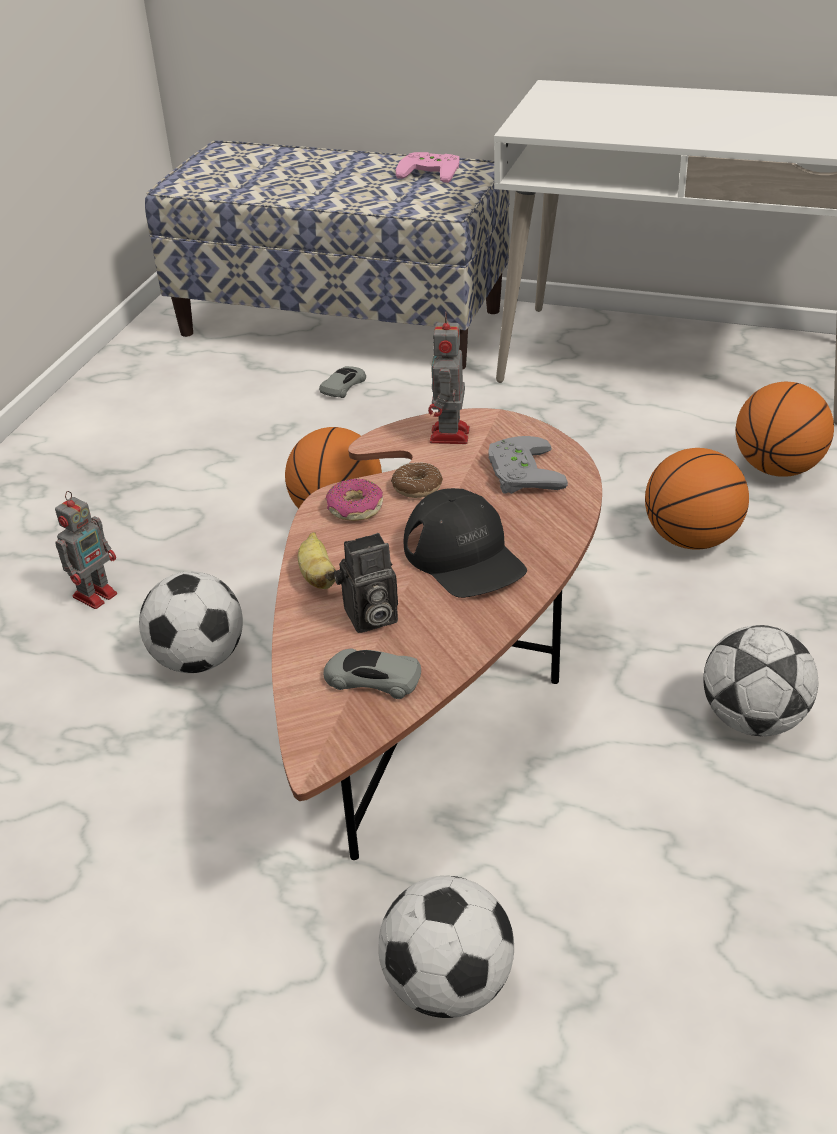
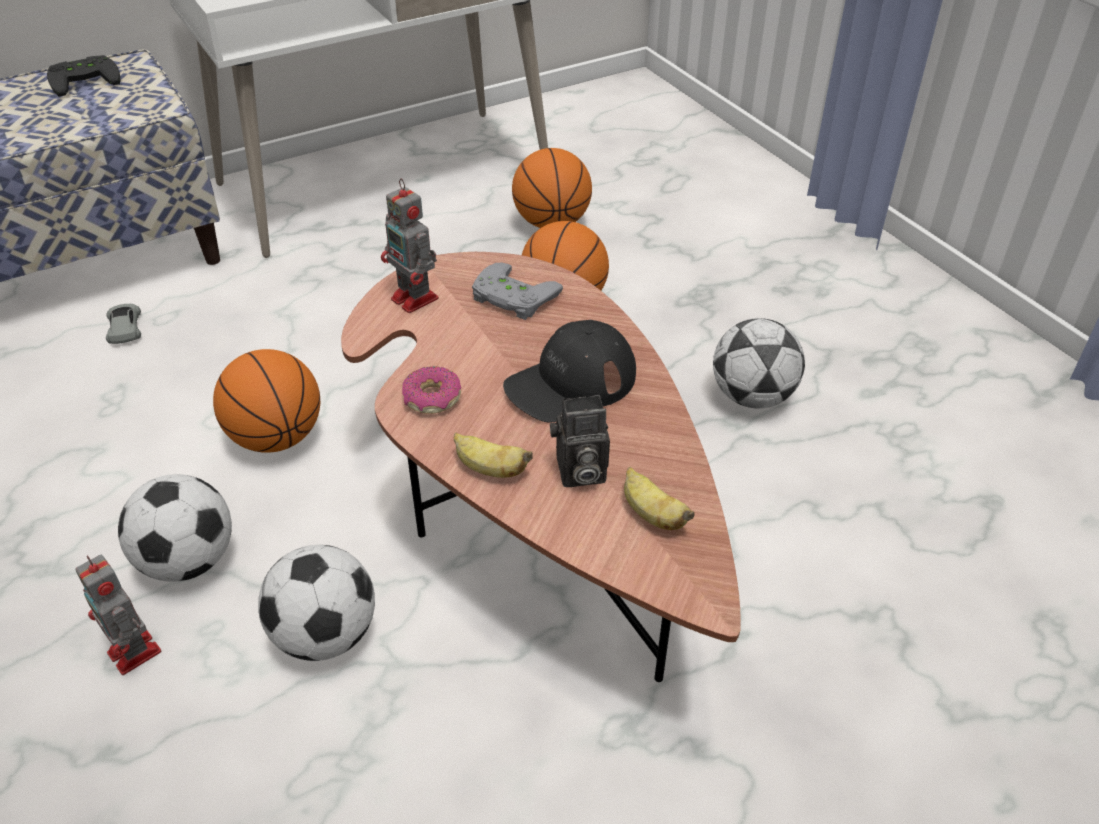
camera: 50 degrees left, 5 degrees up
toy robot [55,491,117,609] -> toy robot turned 150 degrees clockwise [75,555,162,675]
grey toy car [324,648,421,699] -> banana [624,467,695,530]
camera [334,533,398,633] -> camera turned 60 degrees clockwise [550,395,610,487]
football [378,876,514,1018] -> football moved to [118,474,232,582]
donut [391,462,443,498] -> none
pink game controller [396,152,460,183] -> black game controller [47,55,121,97]
black cap [404,488,527,598] -> black cap turned 135 degrees clockwise [503,320,636,422]

